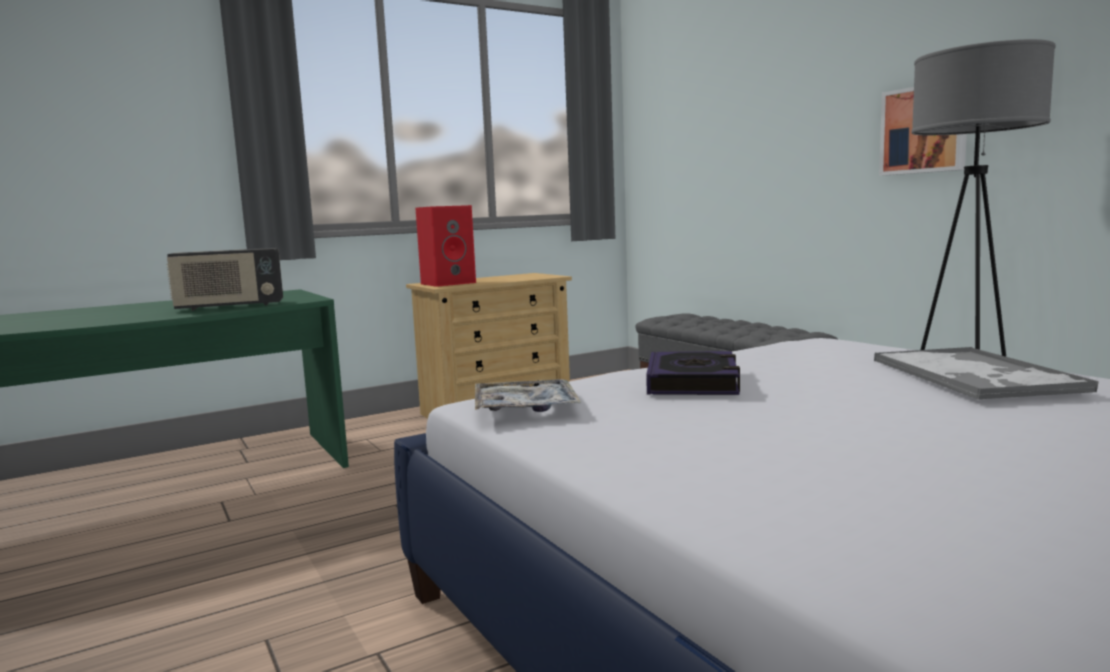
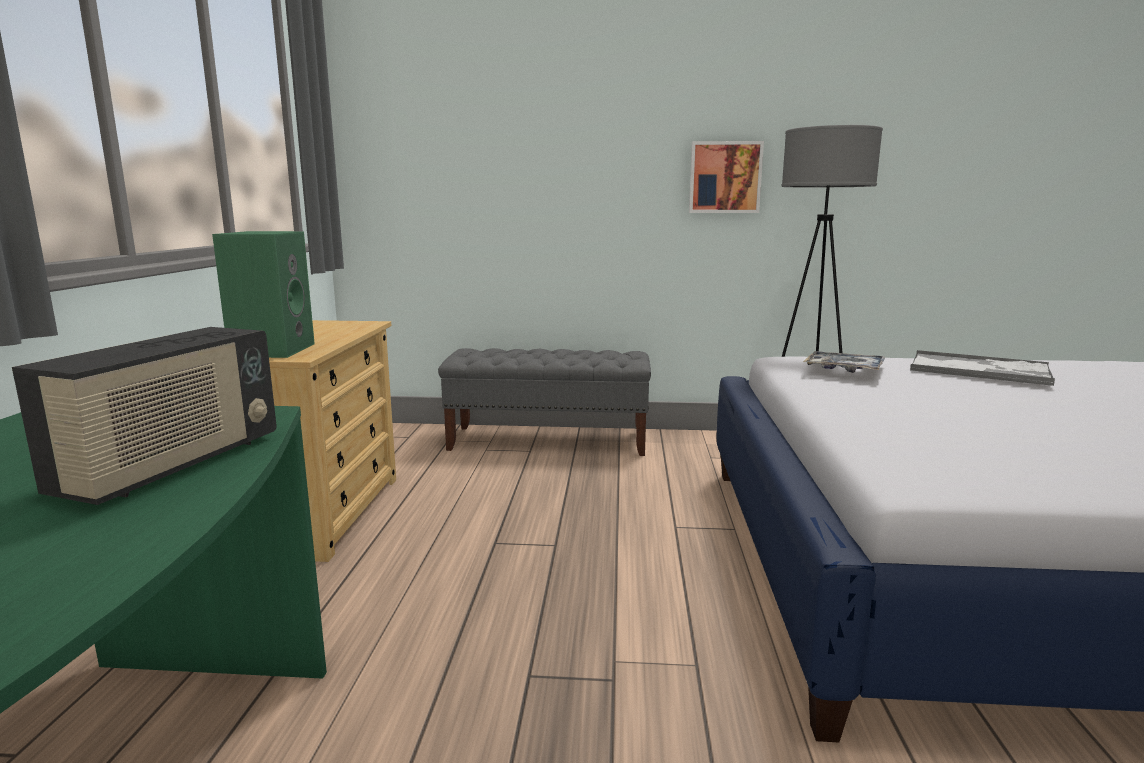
camera: 55 degrees left, 5 degrees up
red speaker [416,205,476,287] -> green speaker [212,231,315,358]
tray [475,379,581,412] -> tray moved to [803,351,886,373]
book [646,351,740,395] -> none

